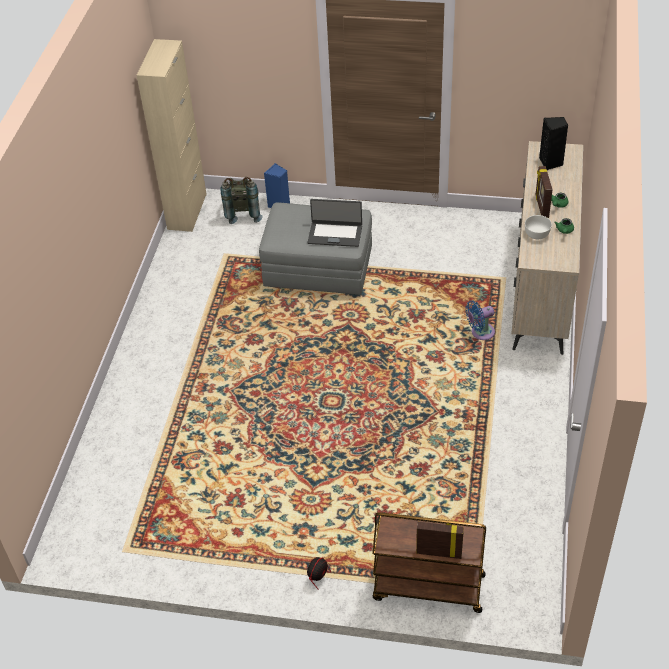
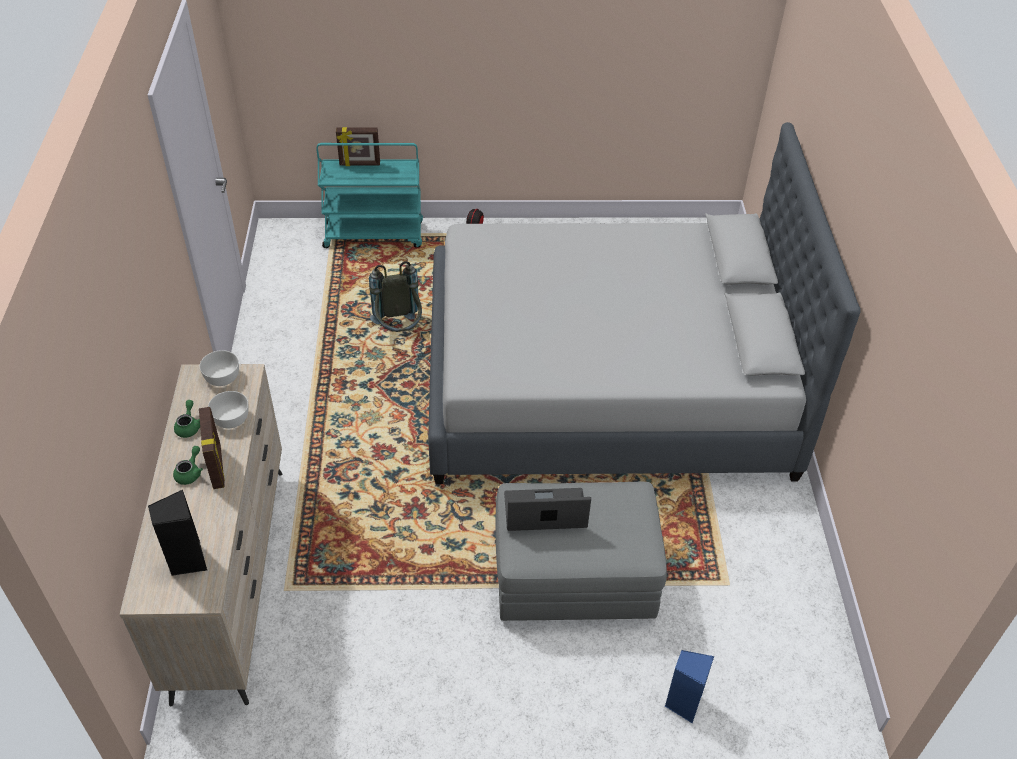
camera: 165 degrees right, 0 degrees up
beige cabinet [136,39,207,232] -> none
grey backpack [220,177,263,224] -> grey backpack moved to [369,261,422,332]
brown cart [372,512,486,613] -> turquoise cart [316,143,423,248]
blue fan [465,301,495,340] -> none
none -> white bowl [200,350,239,386]
none -> grey bed [428,122,861,484]

